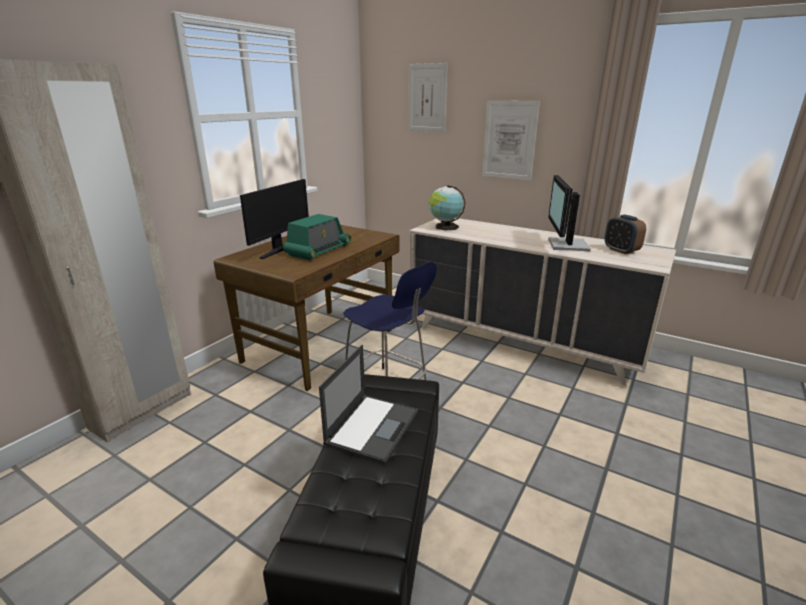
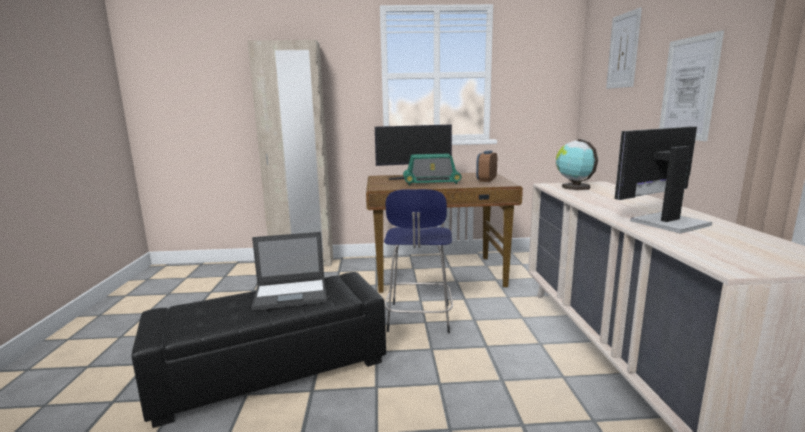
camera: 55 degrees right, 10 degrees down
alarm clock [605,215,646,254] -> alarm clock moved to [476,150,497,182]

